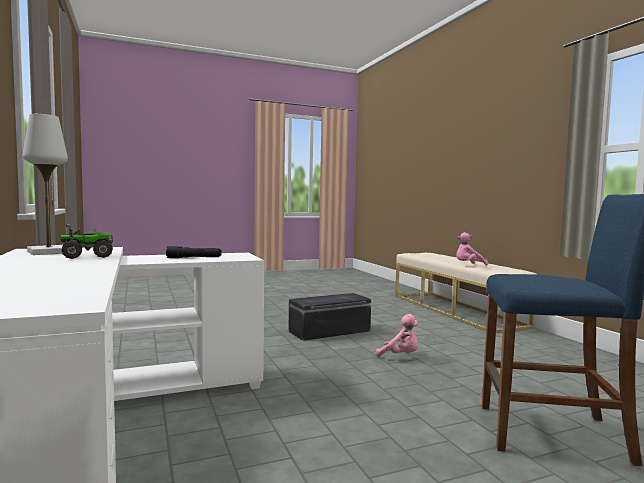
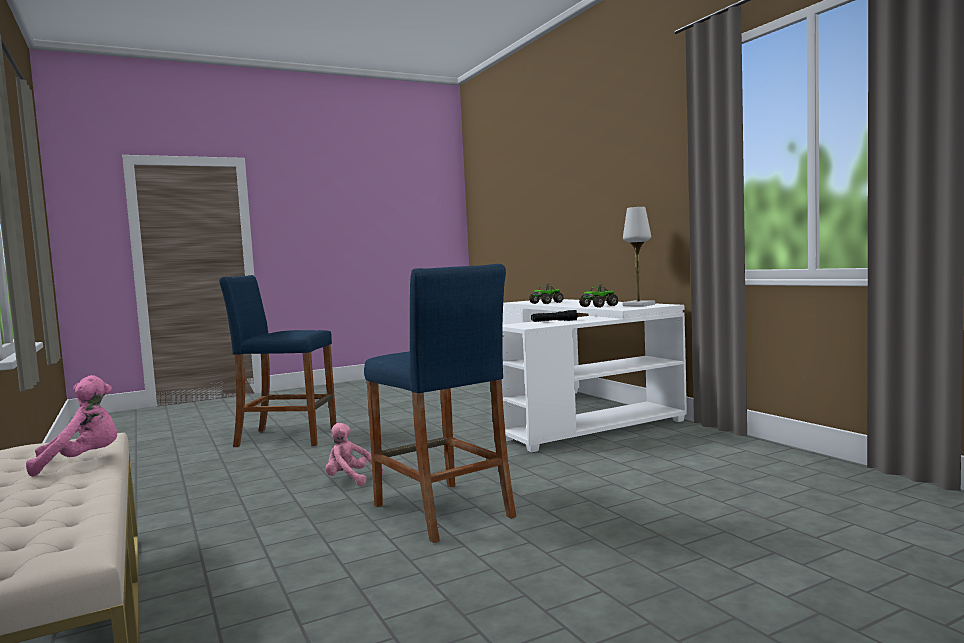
camera: 175 degrees right, 0 degrees up
black storage box [288,293,371,341] -> blue stool [364,264,516,543]
none -> toy truck [529,283,564,304]

